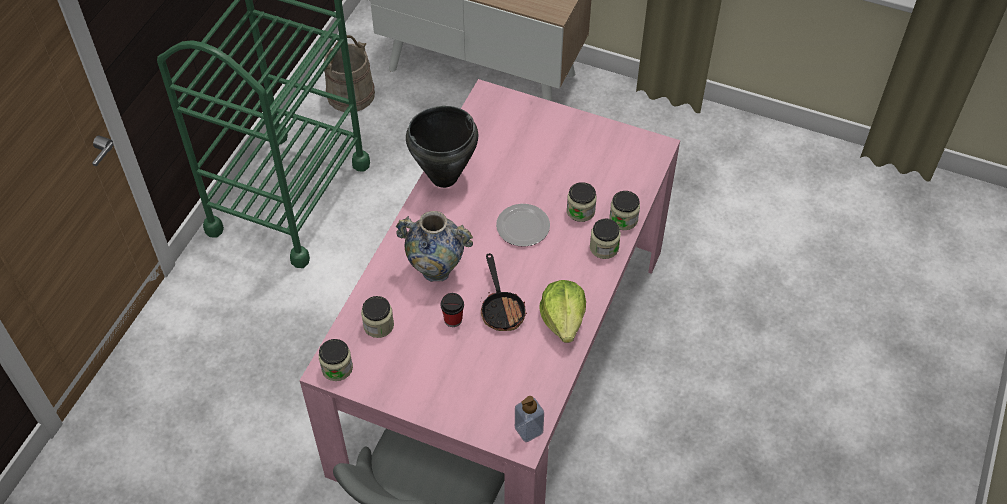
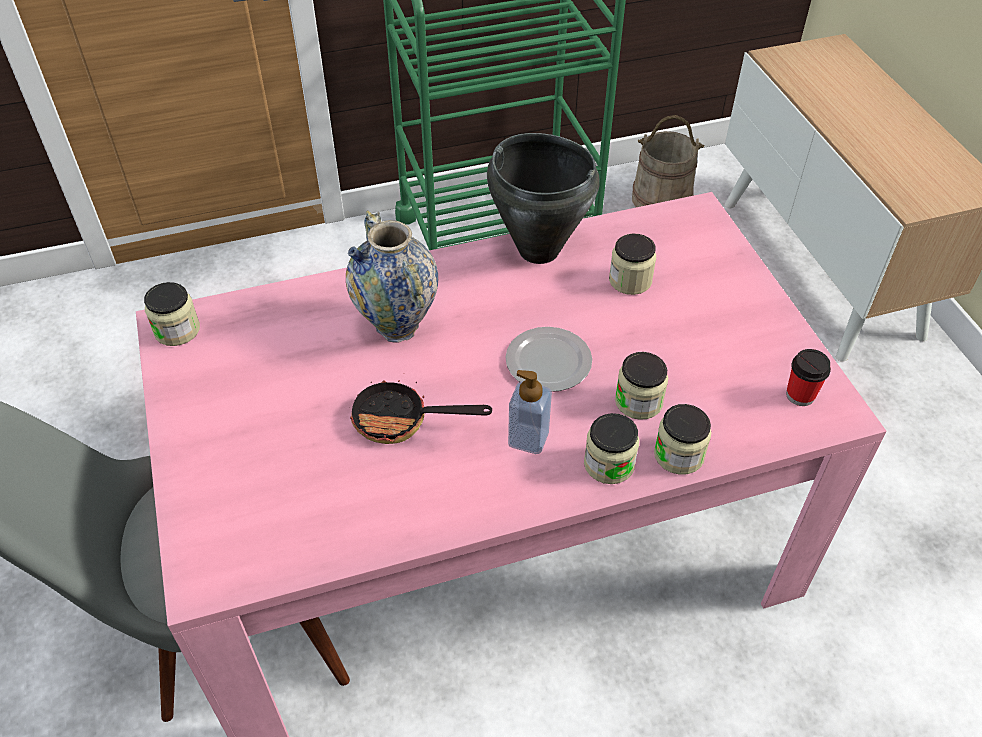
camera: 50 degrees right, 5 degrees down
jar [361,296,394,338] -> jar moved to [609,234,656,295]
cup [441,293,464,327] -> cup moved to [786,349,831,406]
frying pan [481,253,527,331] -> frying pan turned 60 degrees clockwise [349,380,492,444]
soap dispenser [515,396,544,442] -> soap dispenser moved to [508,370,552,454]
lettuce [539,280,586,343] -> none

